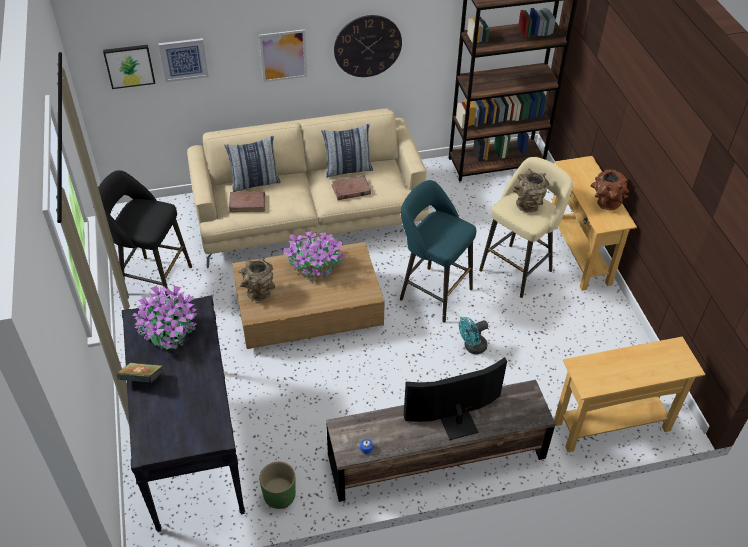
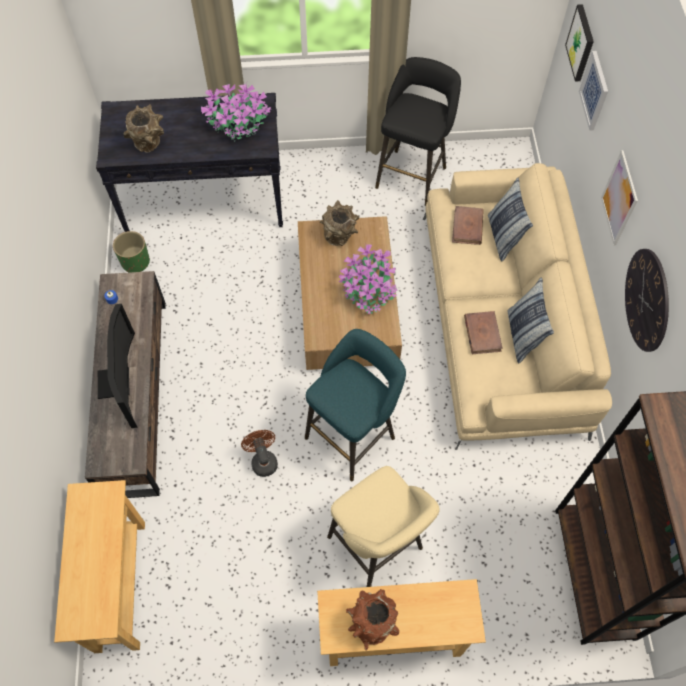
camera: 100 degrees right, 15 degrees up
book [117,363,164,382] -> none
turquoise fan [459,317,488,354] -> brown fan [241,430,278,477]
brown vase [513,169,550,212] -> brown vase moved to [123,104,164,152]

